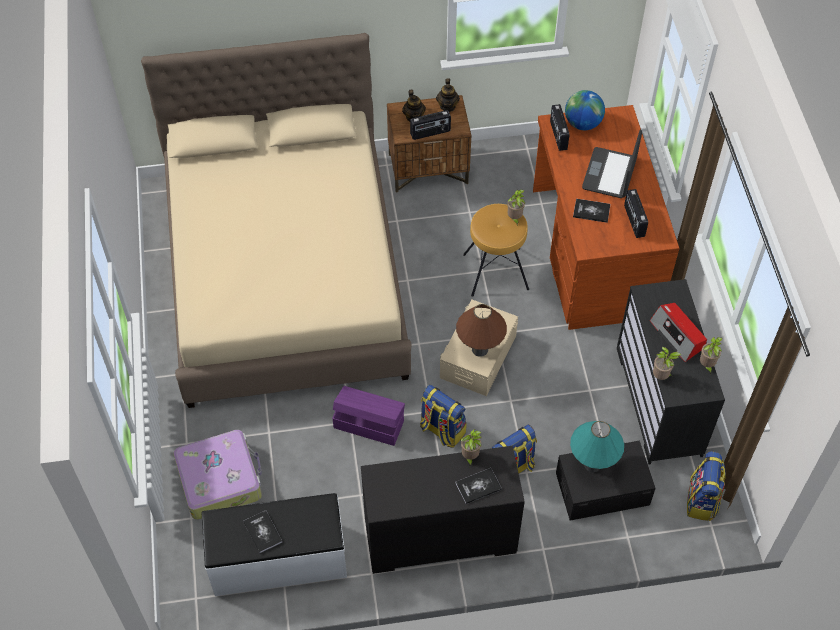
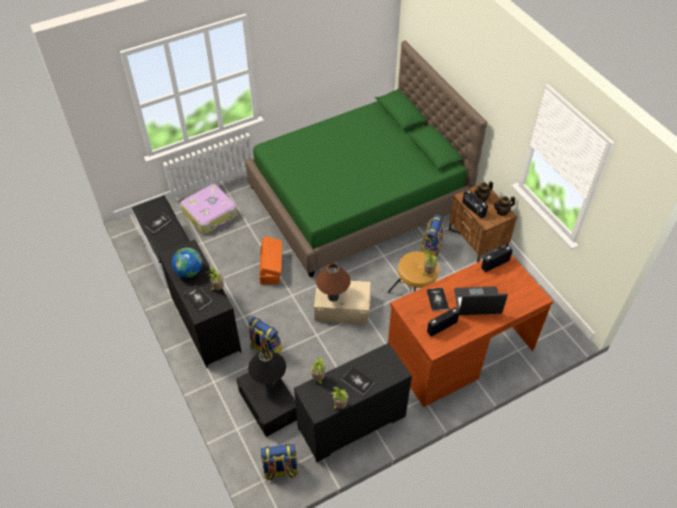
camera: 70 degrees right, 5 degrees down
beige bed [141,33,412,408] -> green bed [246,41,487,277]
purple storage box [332,386,405,446] -> orange storage box [259,236,282,285]
backpack [420,385,466,448] -> backpack moved to [420,215,443,258]
globe [565,90,605,130] -> globe moved to [172,248,202,278]
turquoise table lamp [570,421,624,472] -> black table lamp [248,350,286,388]
radio [650,303,707,362] -> book [342,367,375,396]

